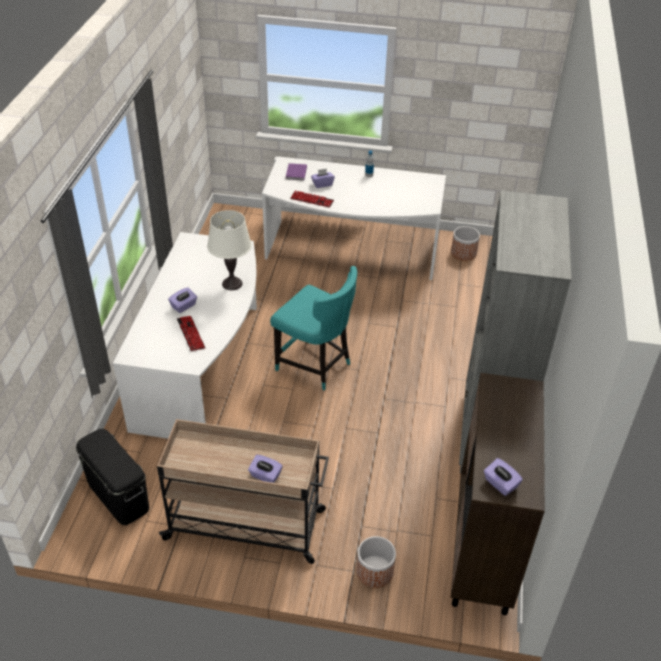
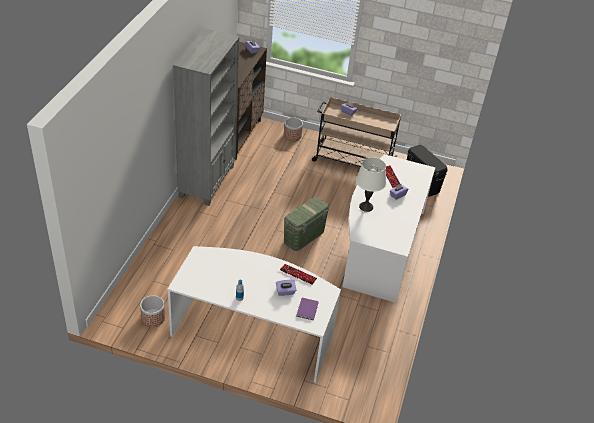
camera: 175 degrees left, 0 degrees up
turquoise chair [270,266,357,390] -> green storage box [284,197,329,251]

